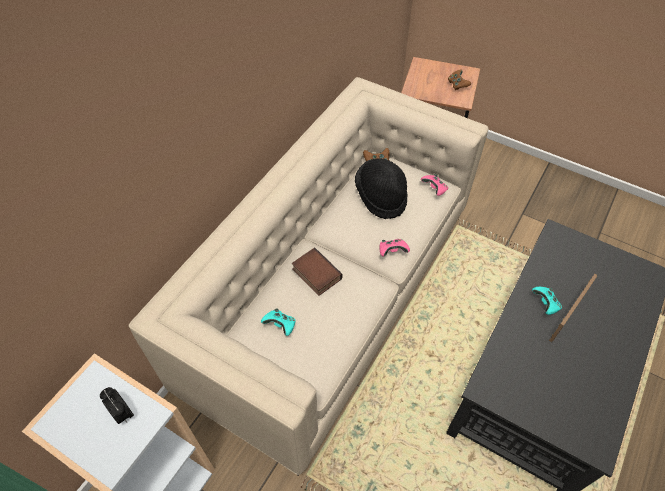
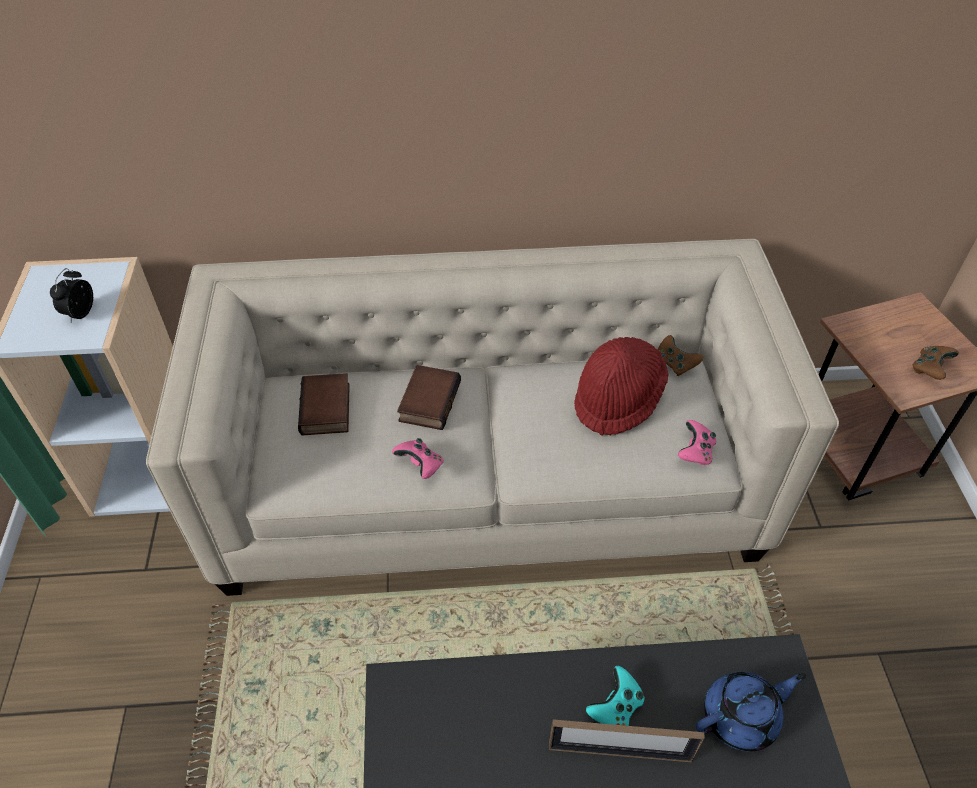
camera: 55 degrees right, 5 degrees down
turquoise game controller [261,308,296,336] -> book [298,373,350,435]
black hat [355,158,408,219] -> red hat [574,337,669,436]
pink game controller [379,239,410,257] -> pink game controller moved to [392,438,444,479]
none -> blue teapot [696,672,806,752]

